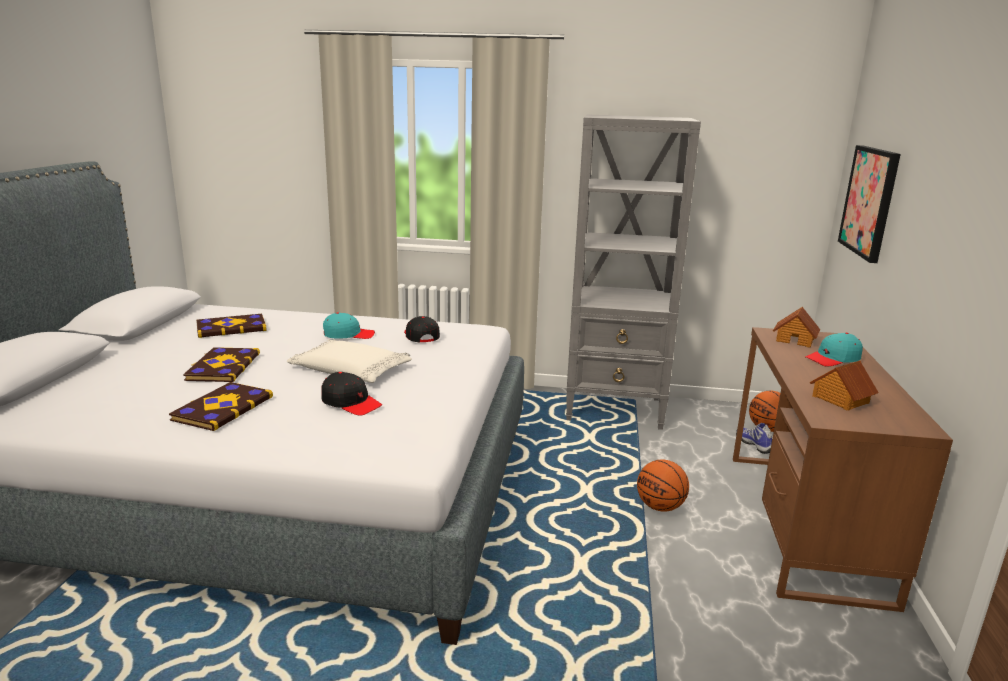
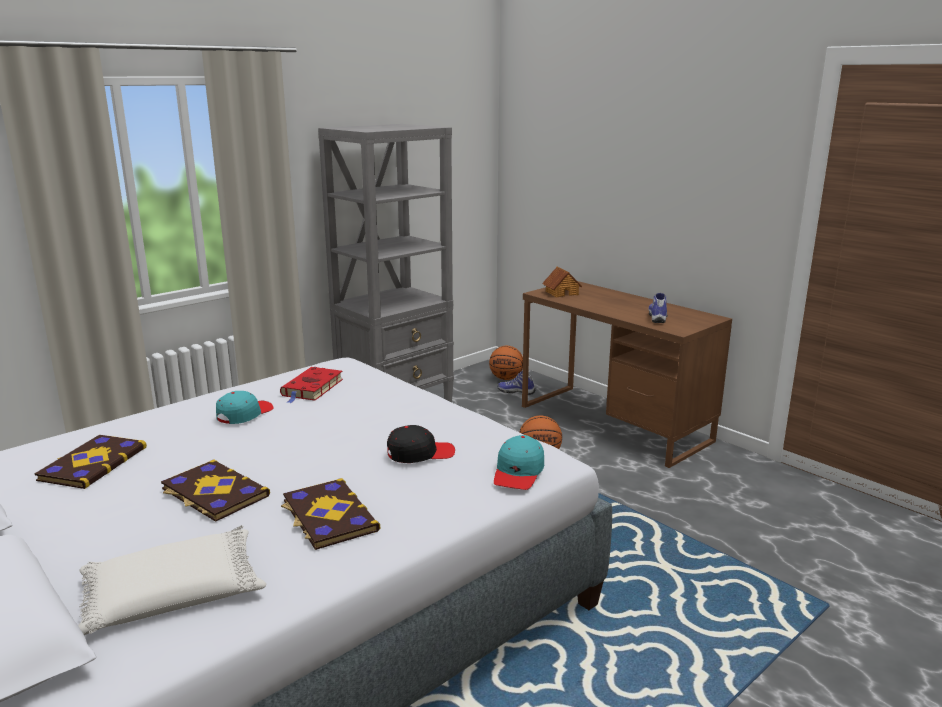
camera: 50 degrees left, 0 degrees up
white pillow [287,339,412,383] -> white pillow moved to [78,525,267,635]
black cap [404,316,440,342] -> red book [280,367,343,403]
turquoise cap [806,333,863,366] -> turquoise cap moved to [494,435,544,490]
toy house [810,361,879,410] -> shoe [648,293,668,323]
picture [838,145,901,263] -> none

